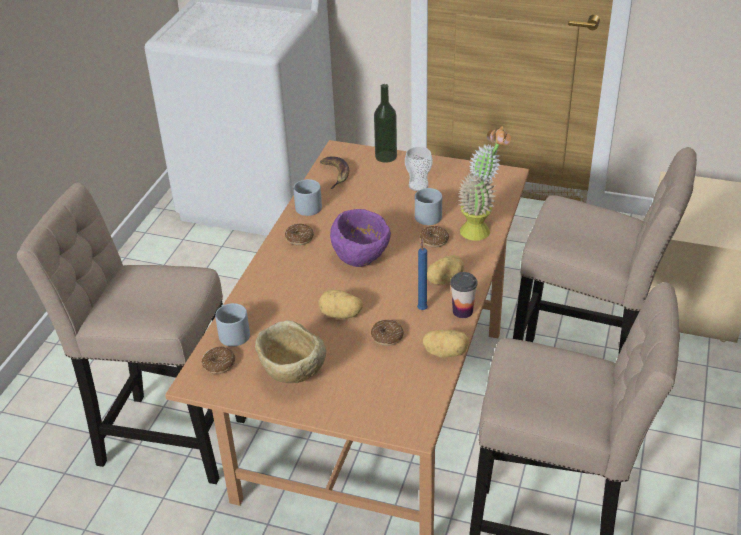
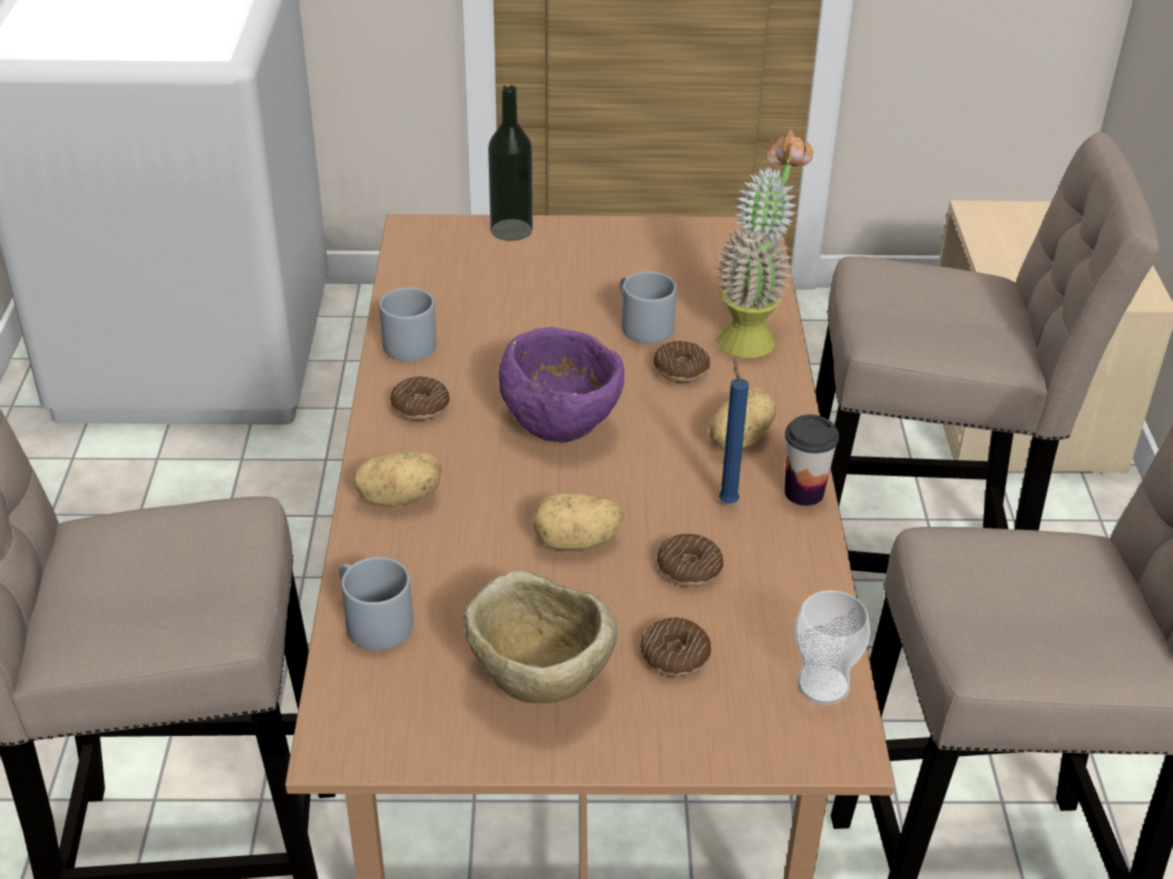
camera: 20 degrees left, 0 degrees up
donut [202,347,235,374] -> donut moved to [640,618,711,676]
banana [320,157,349,189] -> none
cup [405,147,433,191] -> cup moved to [794,590,870,705]
potato [423,330,469,358] -> potato moved to [353,452,441,506]

